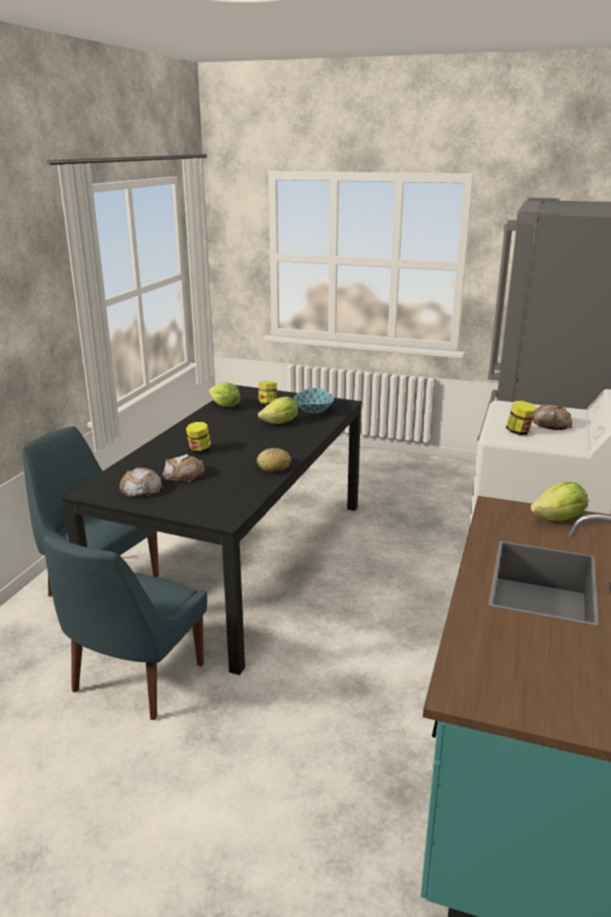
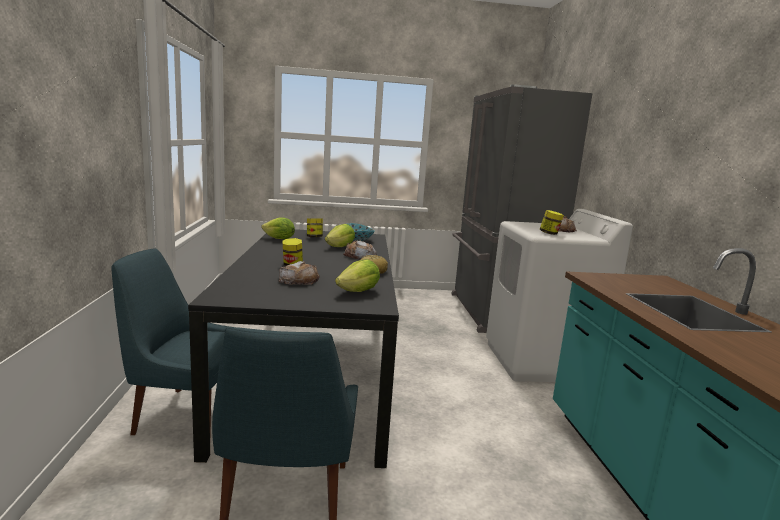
camera: 25 degrees left, 10 degrees down
bread [120,467,163,498] -> bread moved to [343,241,376,259]
lettuce [531,482,588,521] -> lettuce moved to [335,259,380,292]

